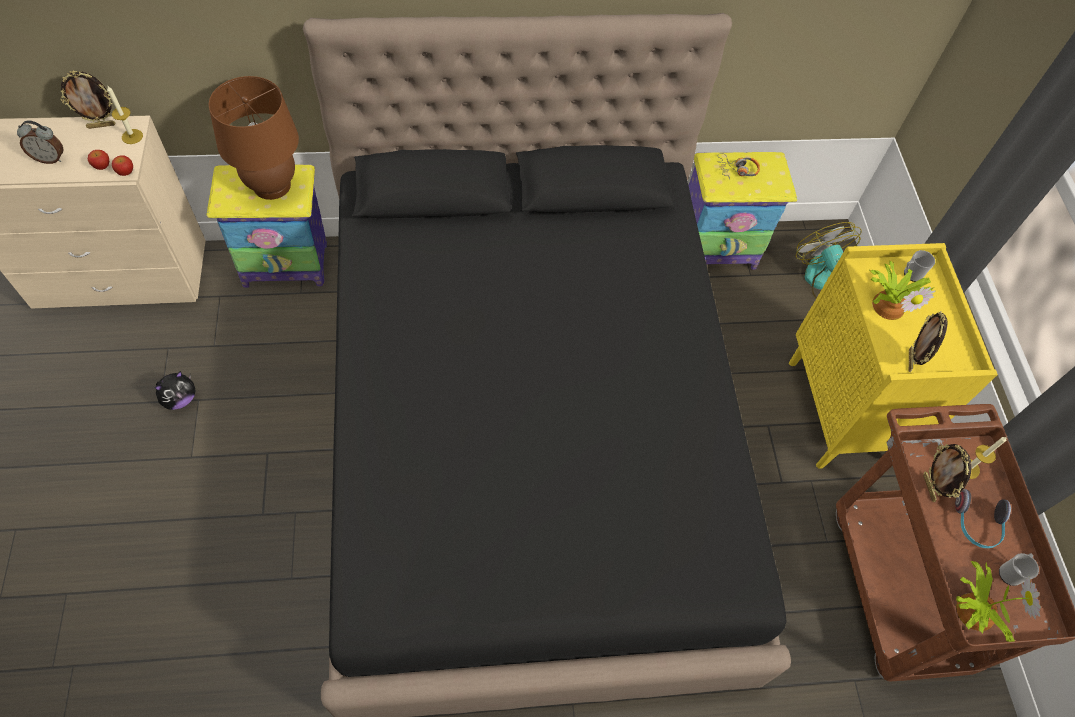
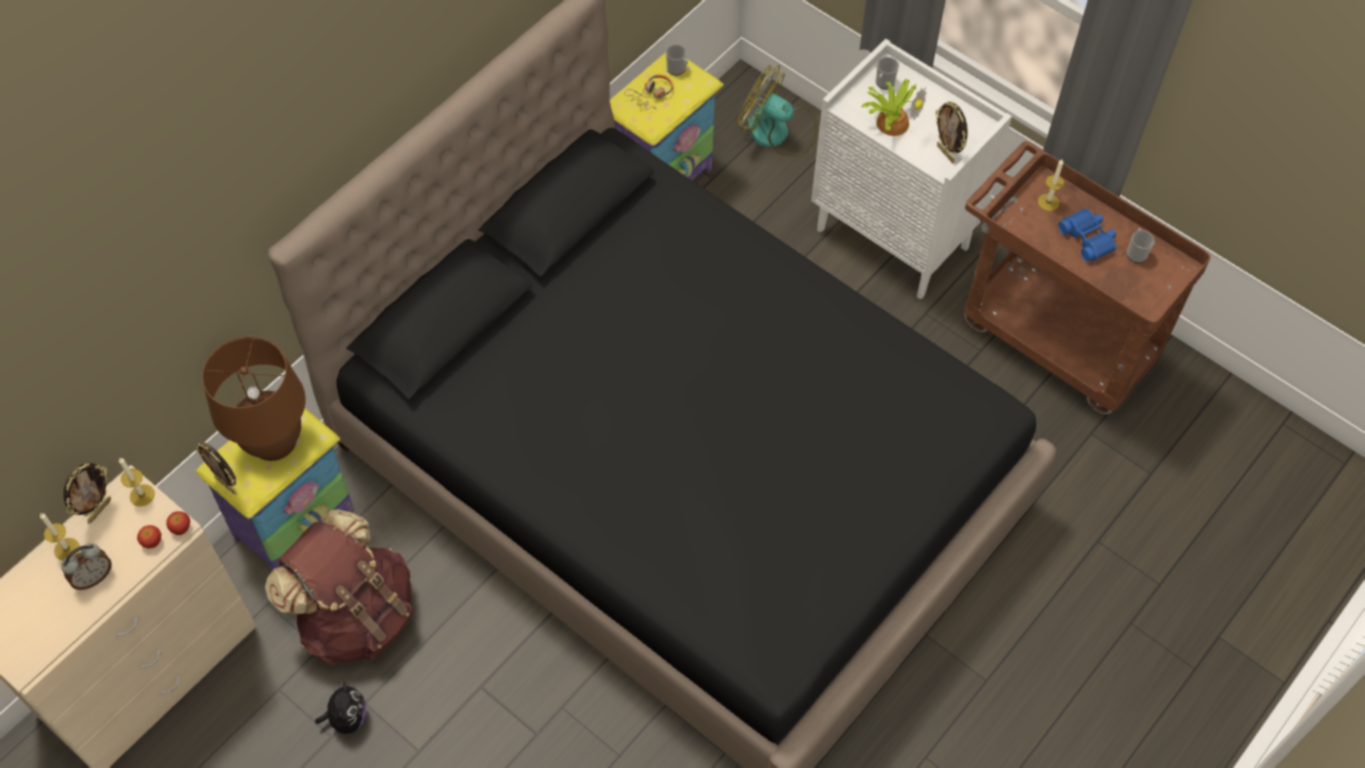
camera: 40 degrees left, 0 degrees up
yellow cabinet [789,243,998,469] -> white cabinet [811,39,1012,299]
picture frame [923,444,971,502] -> picture frame moved to [196,442,237,494]
headphones [955,489,1011,548] -> blue binoculars [1058,209,1116,262]
potted plant [956,561,1041,642] -> none
none -> candle [40,513,80,561]
none -> brown backpack [265,509,413,665]
none -> mug [666,44,688,75]

